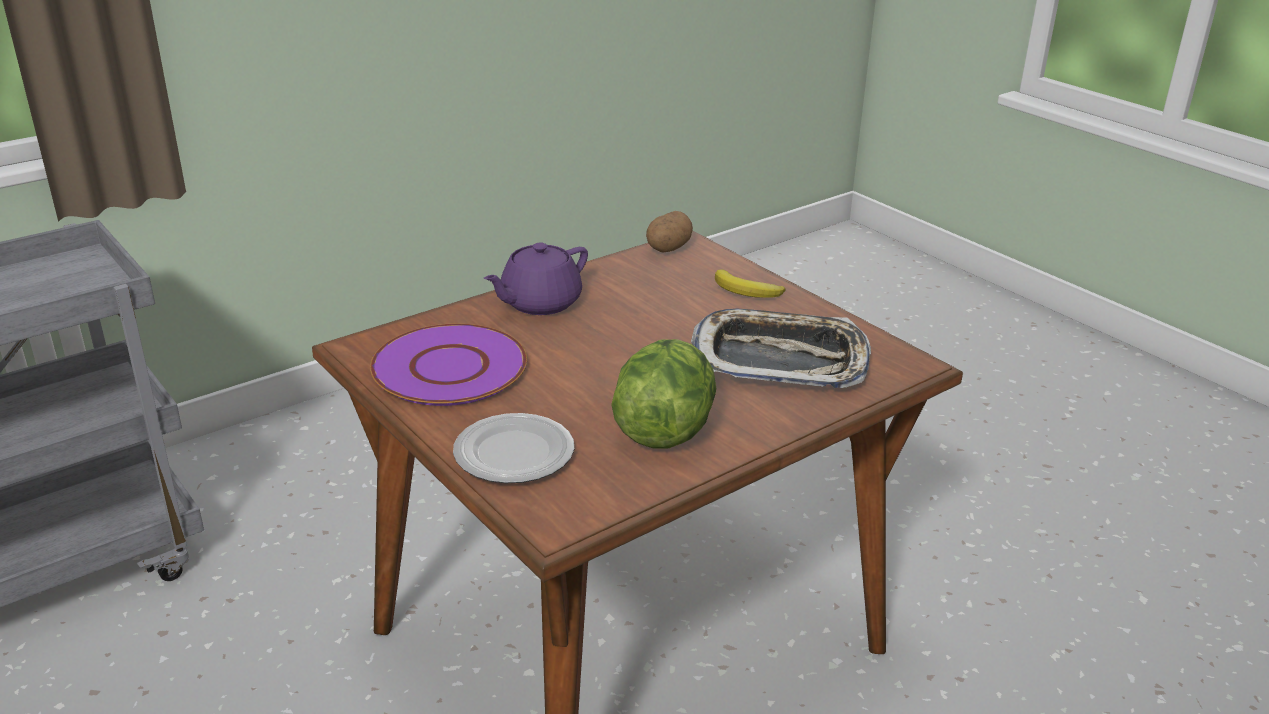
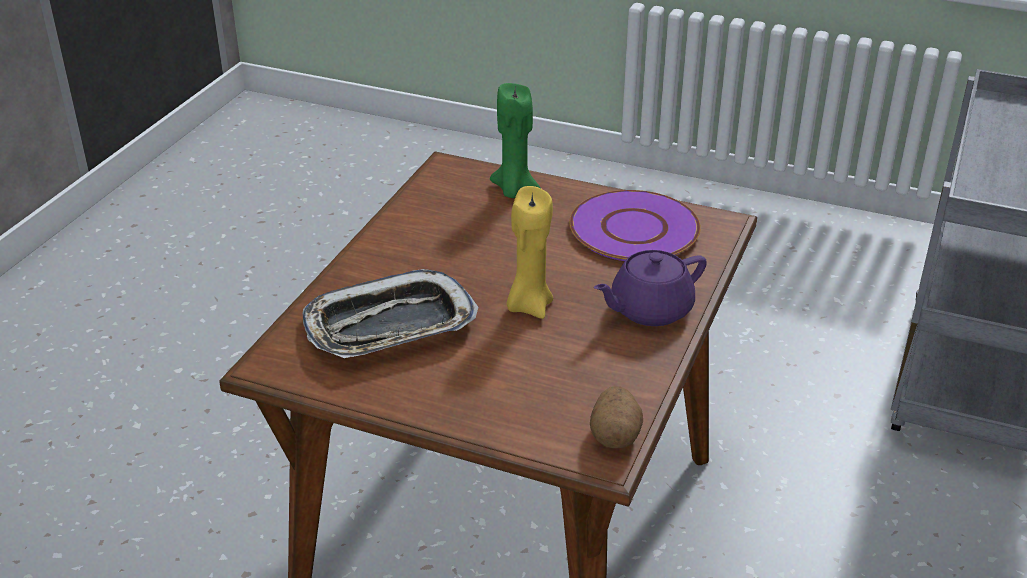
camera: 150 degrees right, 5 degrees up
plate [453,413,574,483] -> green candle [490,83,541,198]
purple teapot [484,242,588,315] -> purple teapot turned 135 degrees counterclockwise [594,250,707,326]
lettuce [611,339,716,449] -> none
banana [715,269,785,298] -> none
none -> yellow candle [507,186,553,319]

